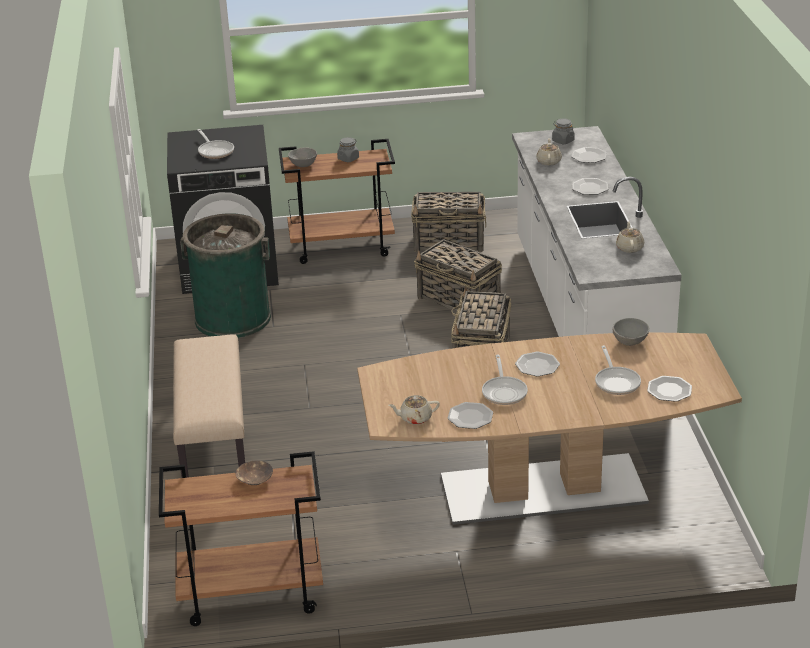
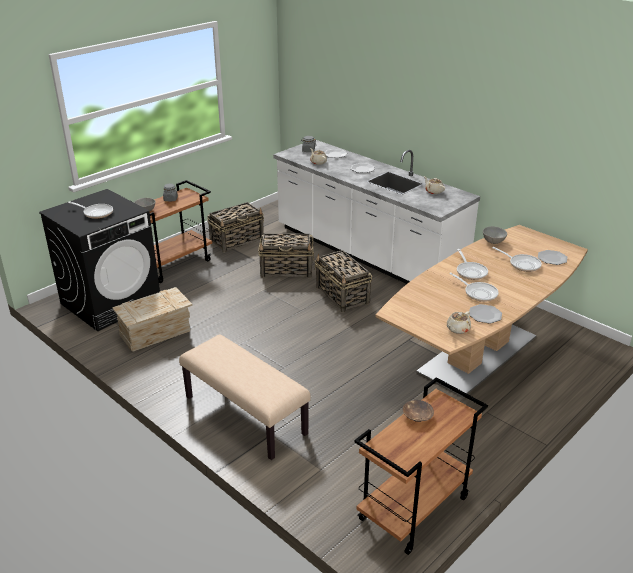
camera: 40 degrees left, 0 degrees up
green trash can [180,213,271,338] -> crate [112,287,193,352]
plate [515,352,560,377] -> frying pan [457,249,488,280]

